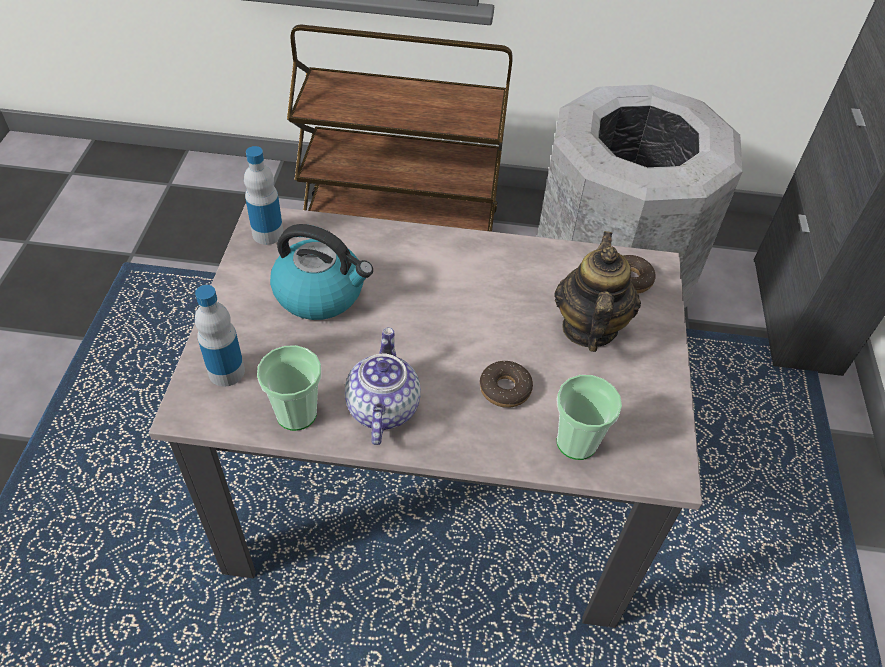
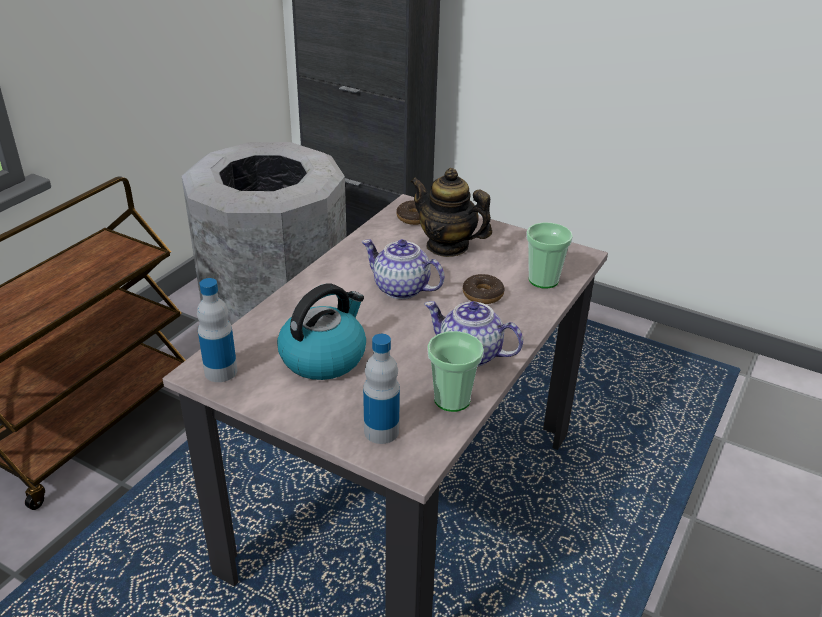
camera: 65 degrees left, 15 degrees down
none -> teapot [362,239,444,299]

